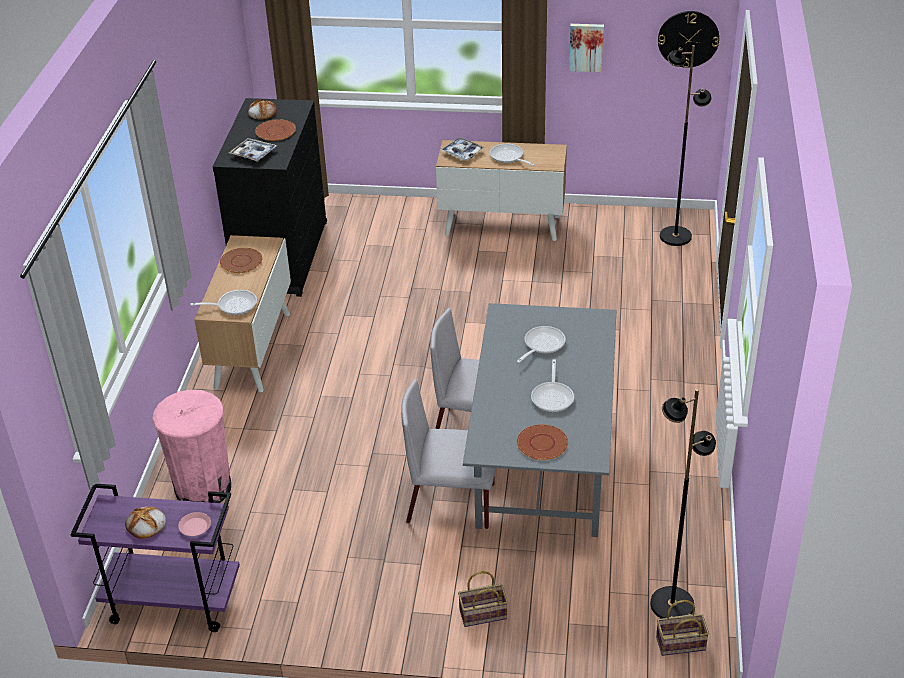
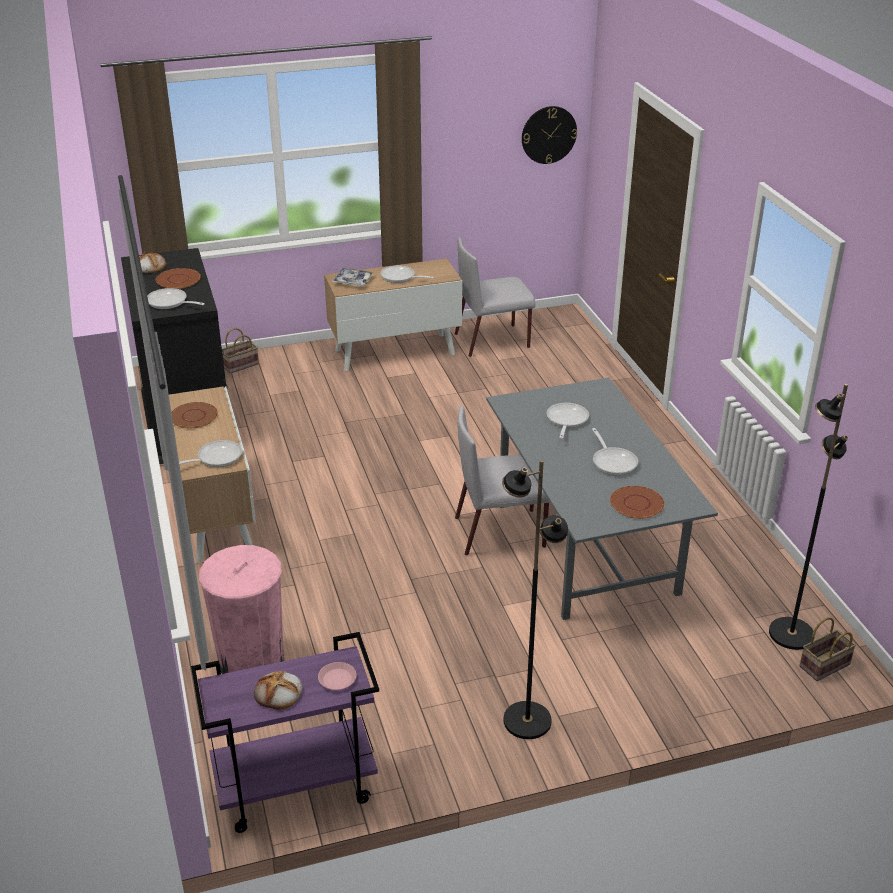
camera: 25 degrees left, 5 degrees down
tray [229,138,277,162] -> frying pan [147,288,205,309]
grey chair [401,379,496,529] -> grey chair moved to [455,237,535,357]
basket [458,571,508,627] -> basket moved to [222,328,259,374]
picture [569,24,604,72] -> none
black floor lamp [660,45,712,246] -> black floor lamp moved to [502,460,568,739]

